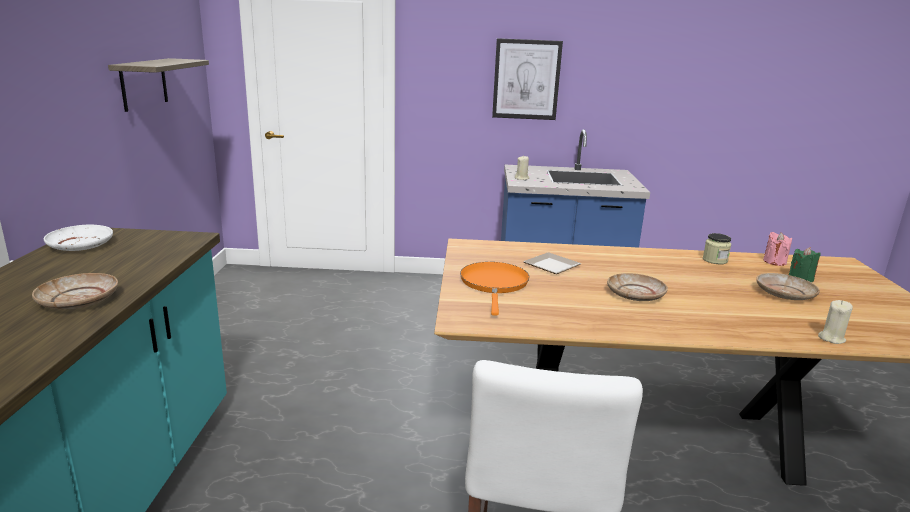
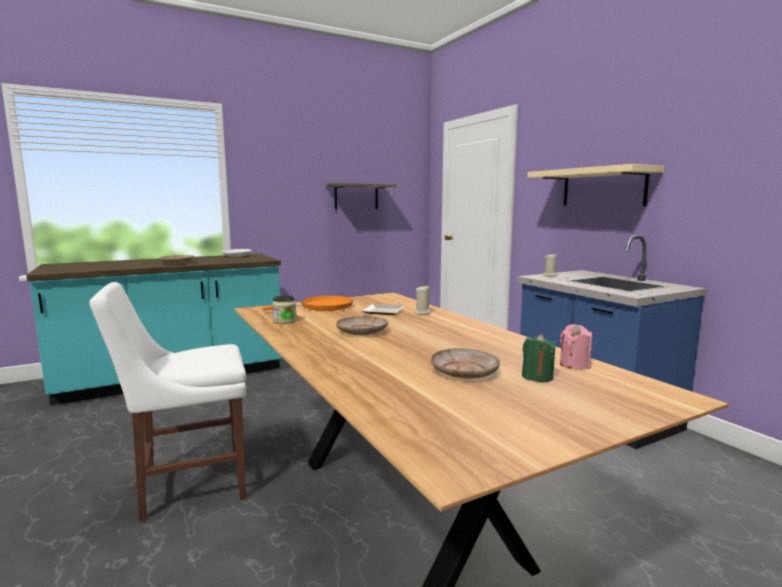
camera: 60 degrees right, 10 degrees down
picture [492,38,563,120] -> beige shelf [527,164,664,206]
jar [703,233,731,264] -> jar moved to [272,295,297,324]
beige candle [818,300,853,344] -> beige candle moved to [414,286,432,314]

